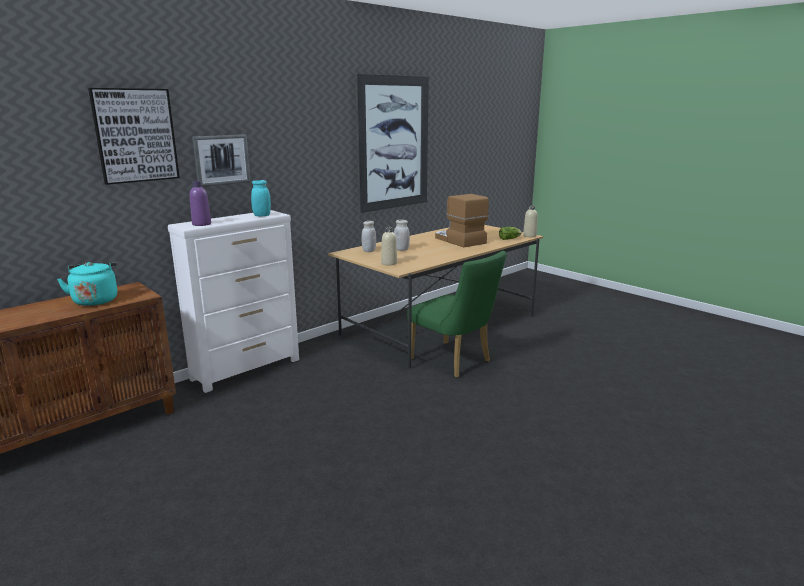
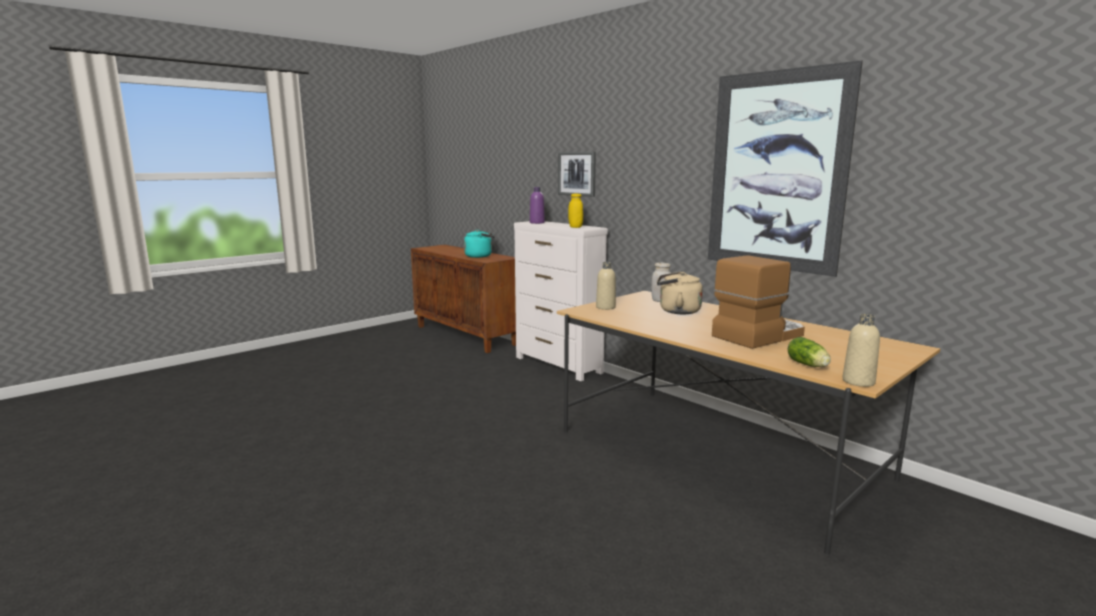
camera: 90 degrees right, 5 degrees down
picture [88,88,180,185] -> none
turquoise jar [251,180,271,216] -> yellow jar [568,194,583,228]
white jar [394,220,410,251] -> beige kettle [657,271,703,314]
green chair [407,251,506,378] -> none

